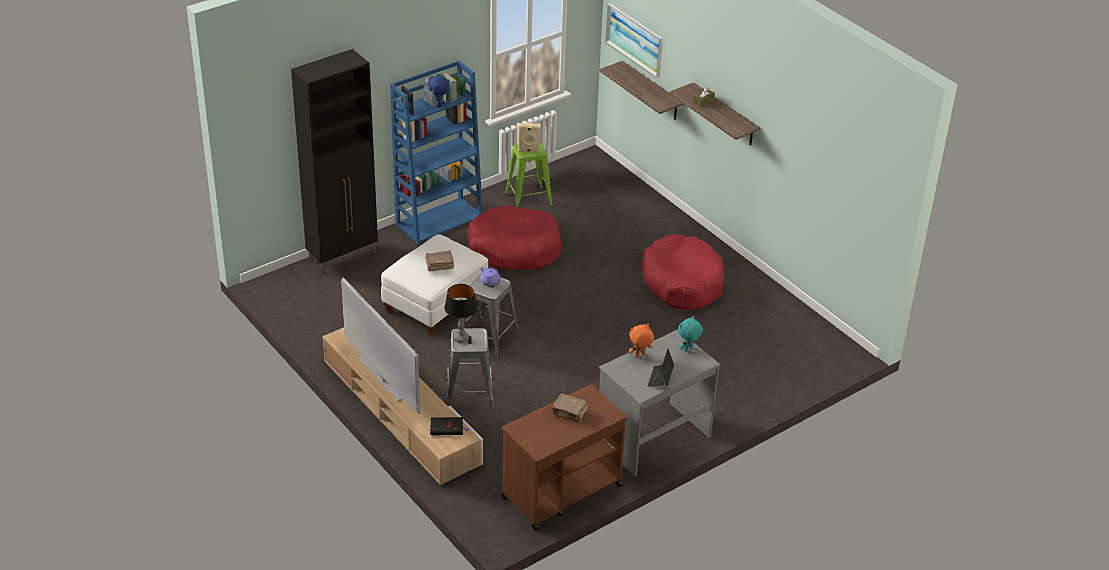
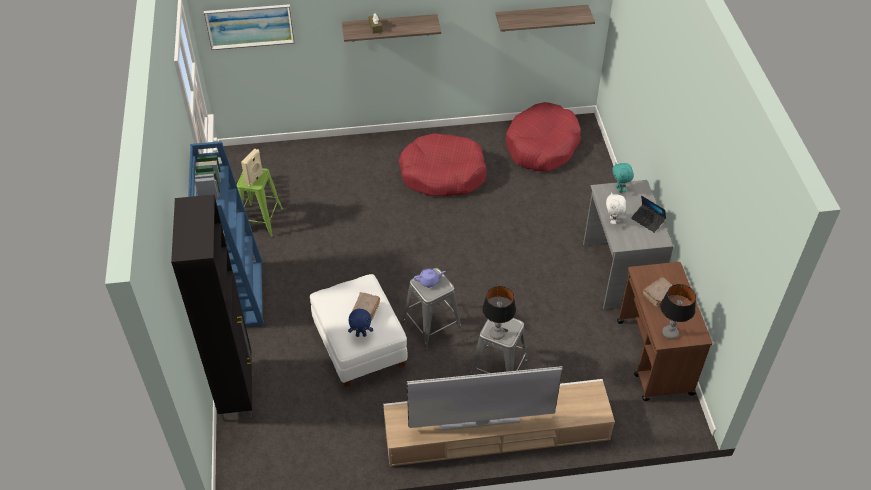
camera: 60 degrees left, 10 degrees up
blue plush toy [428,76,449,107] -> blue plush toy moved to [348,309,373,337]
black book [430,417,469,435] -> none
red dog bed [467,205,562,270] -> red dog bed moved to [506,102,581,172]
shelf [599,61,683,120] -> shelf moved to [495,5,595,32]
orange plush toy [629,323,654,357] -> white plush toy [606,192,626,225]
none -> table lamp [660,284,696,339]

